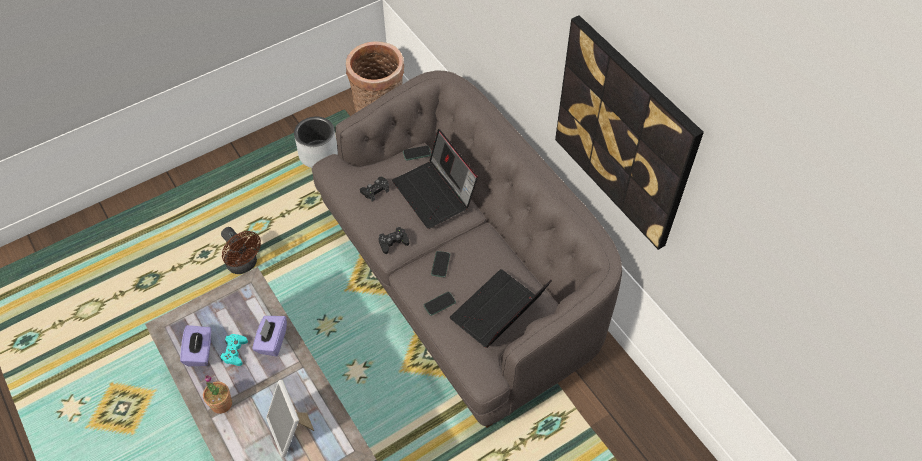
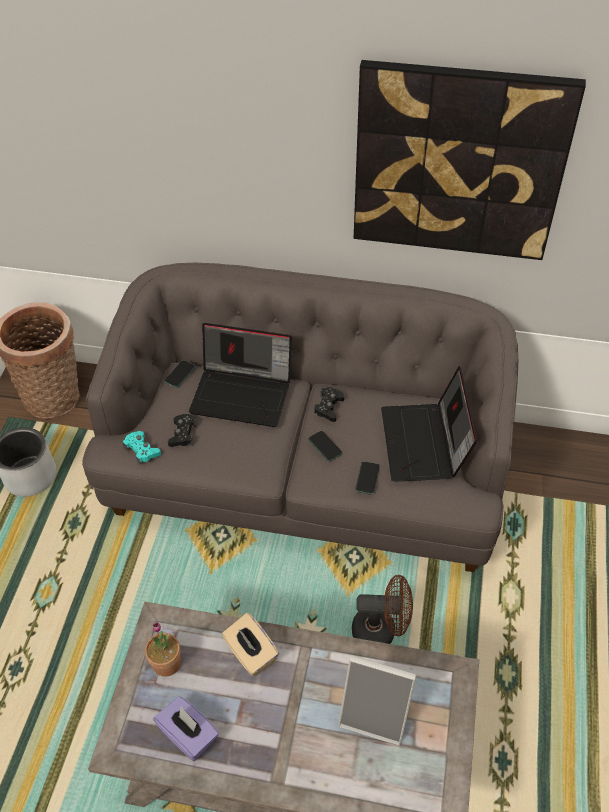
camera: 45 degrees left, 5 degrees down
potted plant [203,375,232,414] -> potted plant moved to [145,622,181,677]
turquoise game controller [220,334,248,366] -> turquoise game controller moved to [123,431,161,465]
brown fan [221,227,261,274] -> brown fan moved to [352,575,413,644]
purple tissue box [252,316,287,356] -> beige tissue box [222,613,279,677]
black game controller [379,227,409,254] -> black game controller moved to [314,387,344,422]

